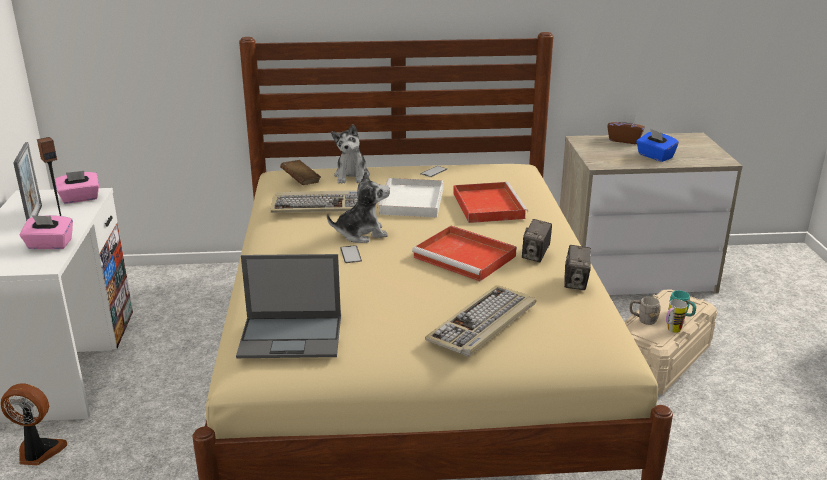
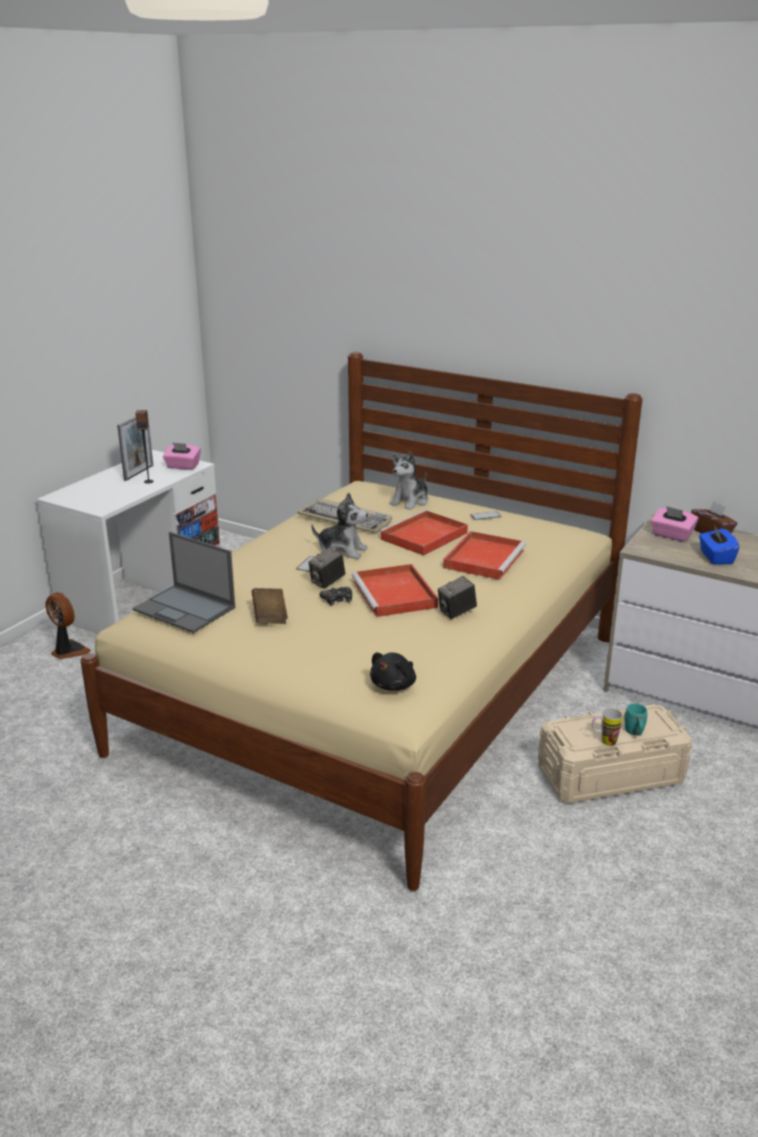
camera: 35 degrees right, 0 degrees up
pink tissue box [20,215,73,249] -> pink tissue box moved to [651,506,698,542]
brown book [280,160,321,185] -> brown book moved to [252,588,288,624]
white tray [377,178,443,217] -> red tray [379,510,468,556]
keyboard [425,285,536,357] -> none
camera [564,245,591,290] -> camera moved to [308,547,345,589]
grey mug [629,297,661,325] -> none
none -> black game controller [319,587,352,606]
none -> black plush toy [370,652,416,691]

